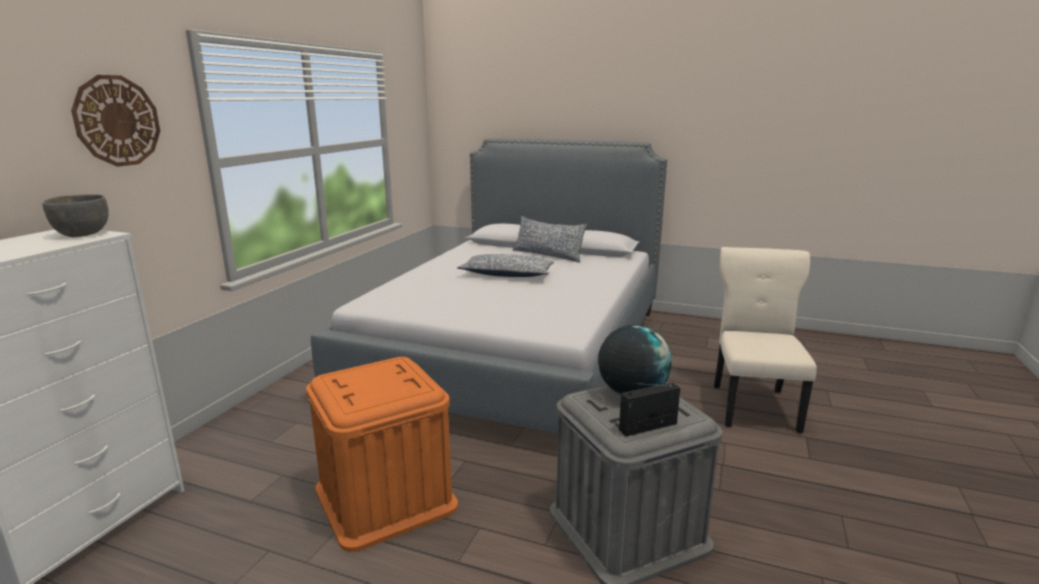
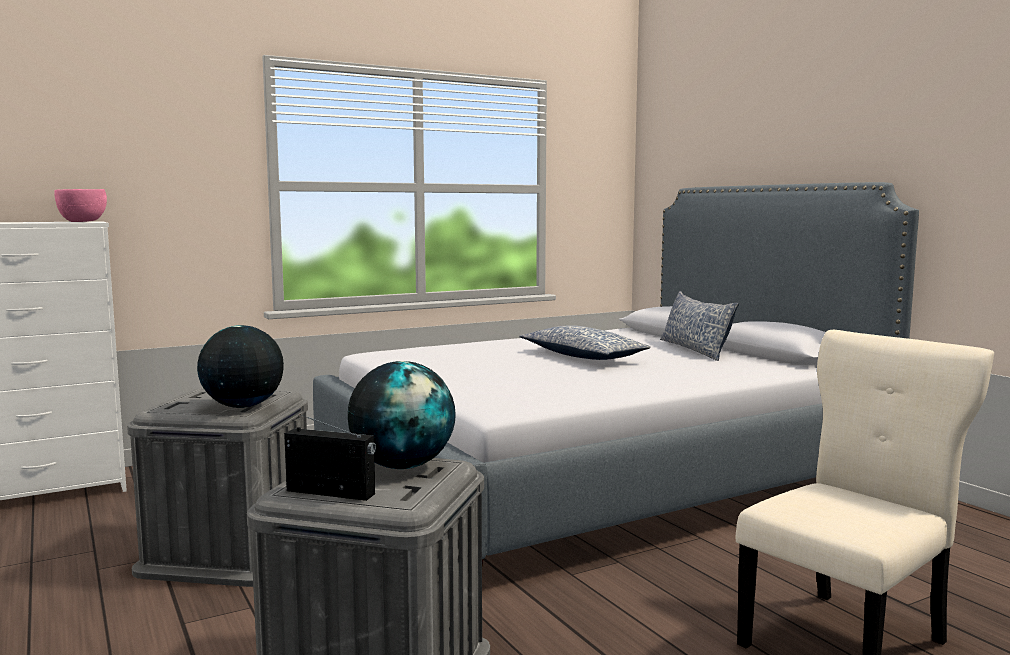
camera: 40 degrees right, 10 degrees down
grey bowl [42,194,109,237] -> pink bowl [54,189,107,222]
wall clock [71,75,160,167] -> none
orange storage box [306,357,458,552] -> grey storage box [127,388,308,587]
none -> globe [197,325,284,408]

